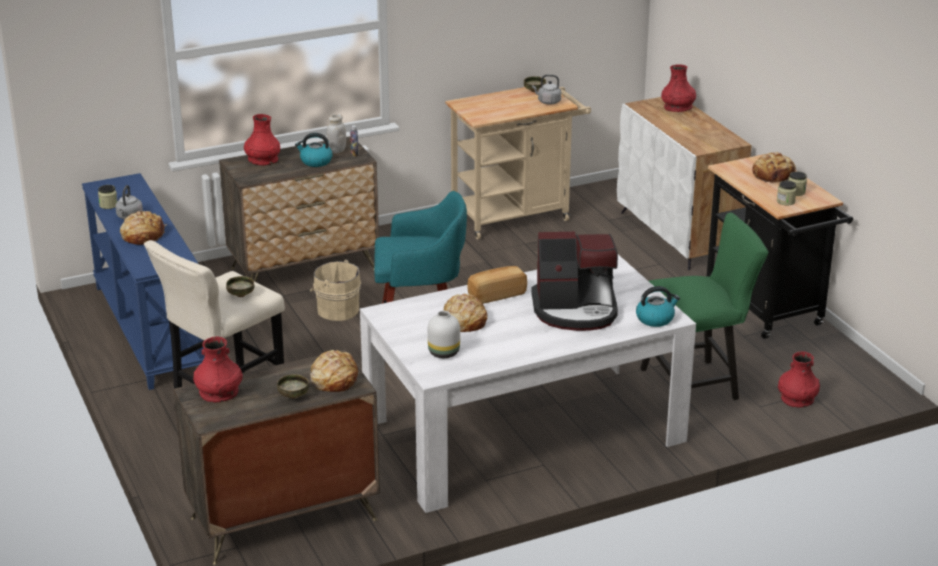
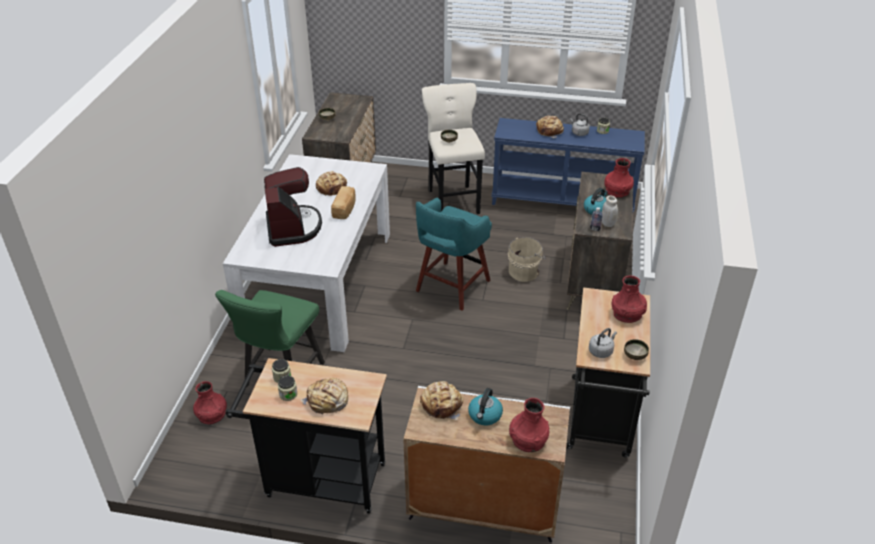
camera: 125 degrees right, 10 degrees up
red vase [193,337,243,402] -> red vase moved to [612,275,647,323]
bread [310,350,358,392] -> bread moved to [420,381,463,420]
white vase [428,311,460,358] -> none
beige cart [445,83,591,240] -> black cart [566,287,650,457]
coffee machine [531,232,618,331] -> coffee machine turned 135 degrees clockwise [264,167,322,247]
kettle [636,286,680,327] -> kettle moved to [468,388,503,425]

